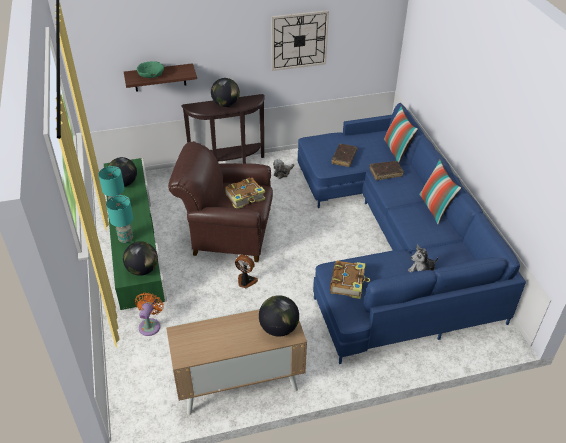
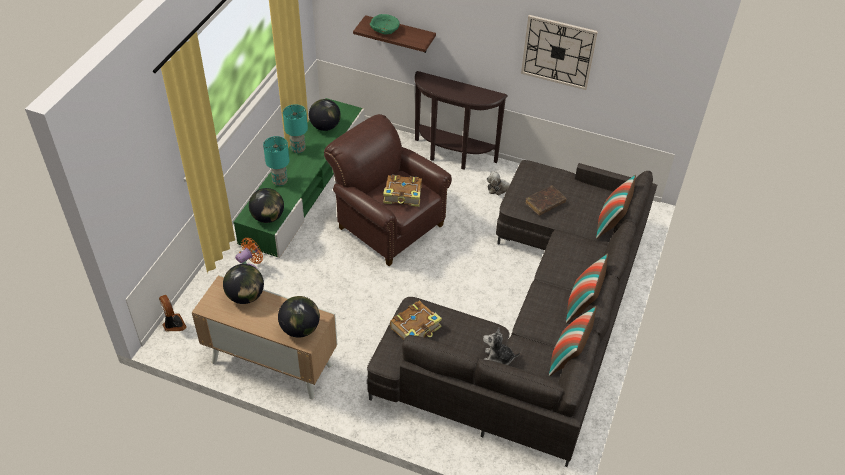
camera: 35 degrees right, 5 degrees up
globe [211,78,240,107] -> globe moved to [223,264,264,304]
fan [235,255,258,288] -> fan moved to [159,295,187,331]
blue sofa [298,103,526,364] -> grey sofa [367,160,657,467]
brown book [369,161,404,180] -> none
none -> pillow [549,306,597,376]

